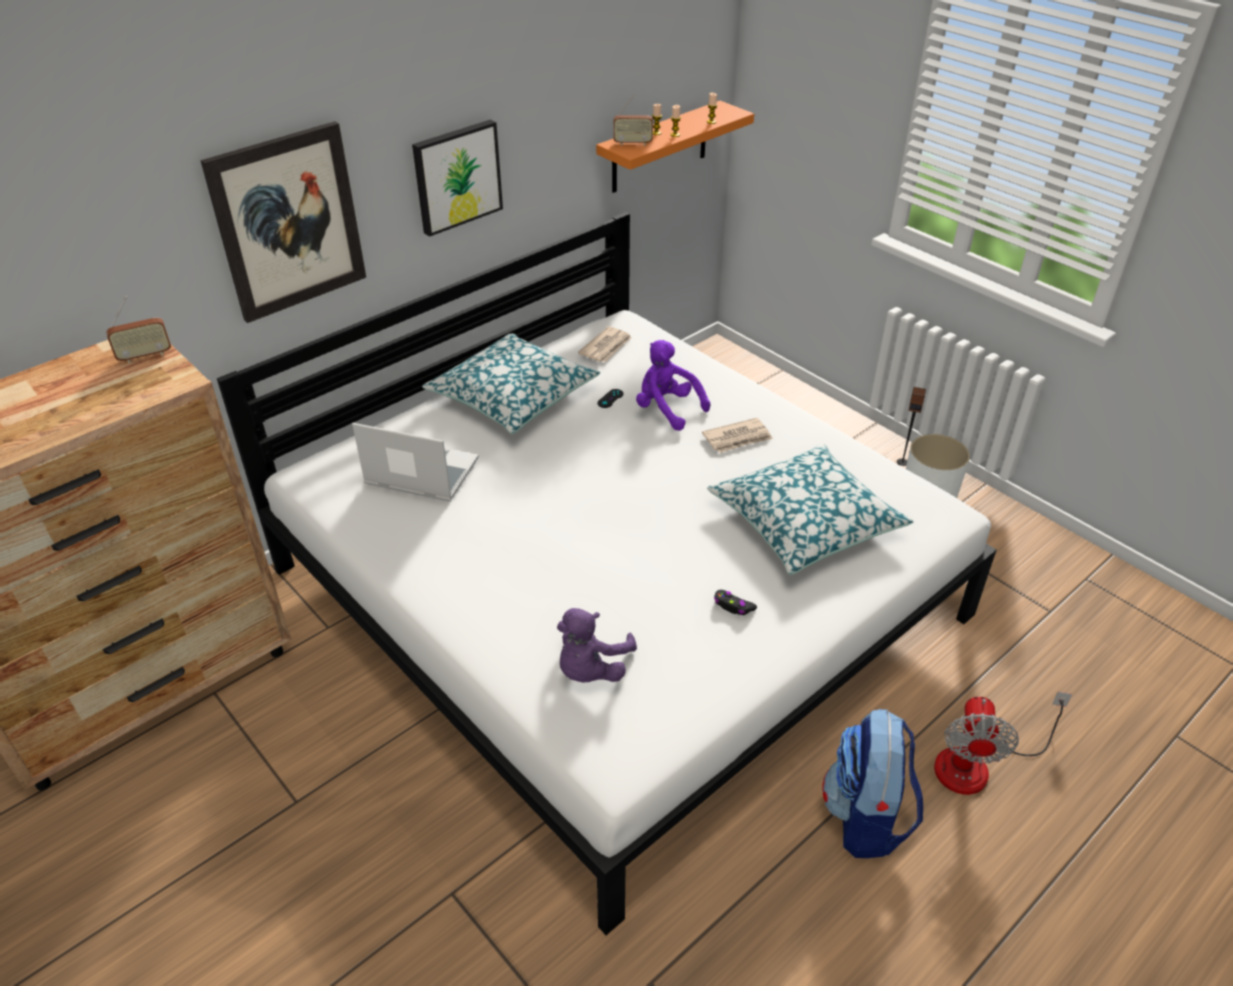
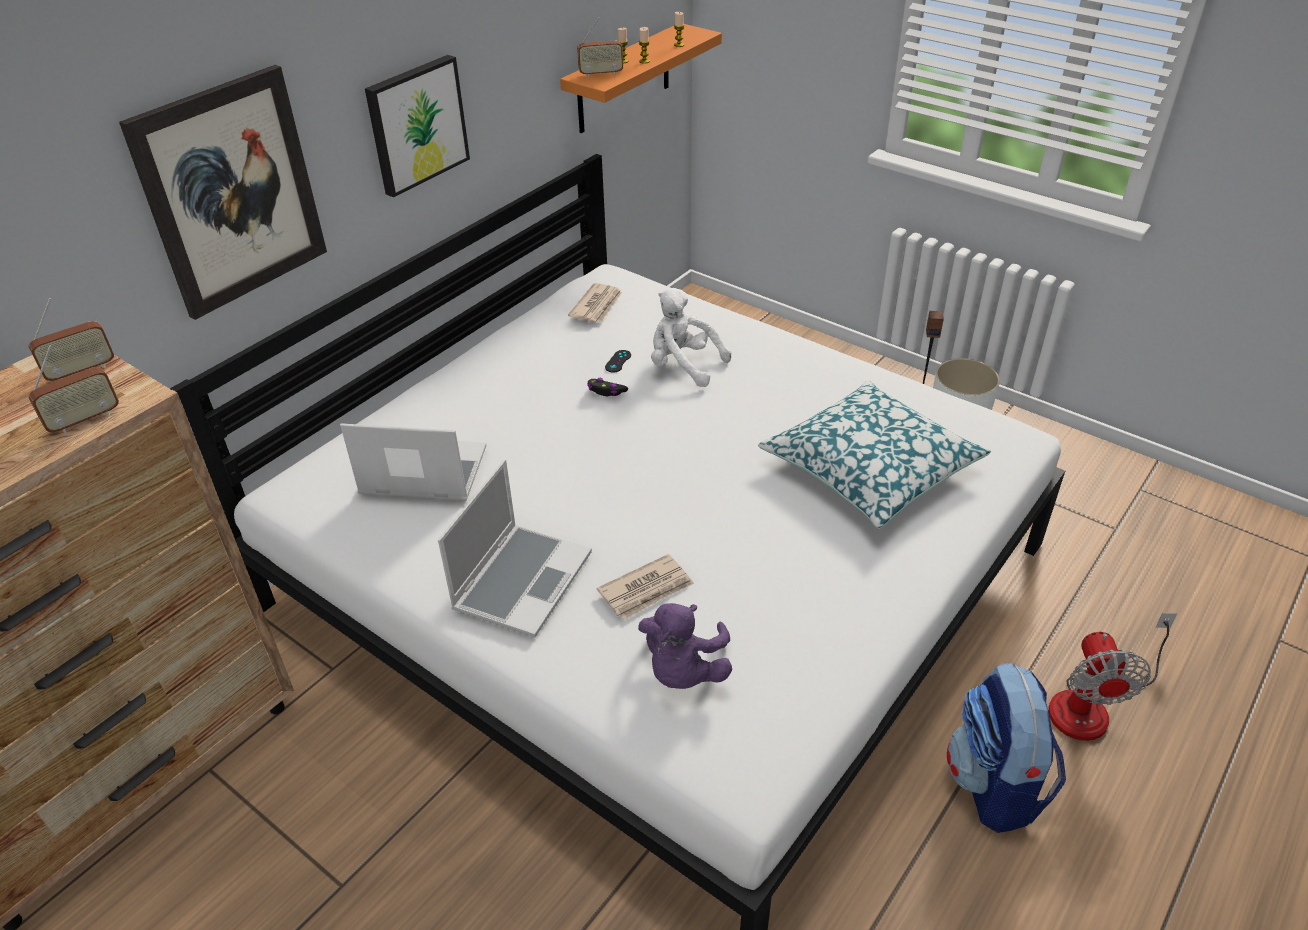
camera: 10 degrees left, 0 degrees up
pillow [422,333,600,434] -> none
purple plush toy [636,340,710,431] -> white plush toy [651,288,731,387]
newspaper [702,418,773,453] -> newspaper moved to [597,554,694,620]
black game controller [714,590,757,615] -> black game controller moved to [587,378,628,396]
none -> radio [29,345,119,433]
none -> laptop [438,460,592,637]

